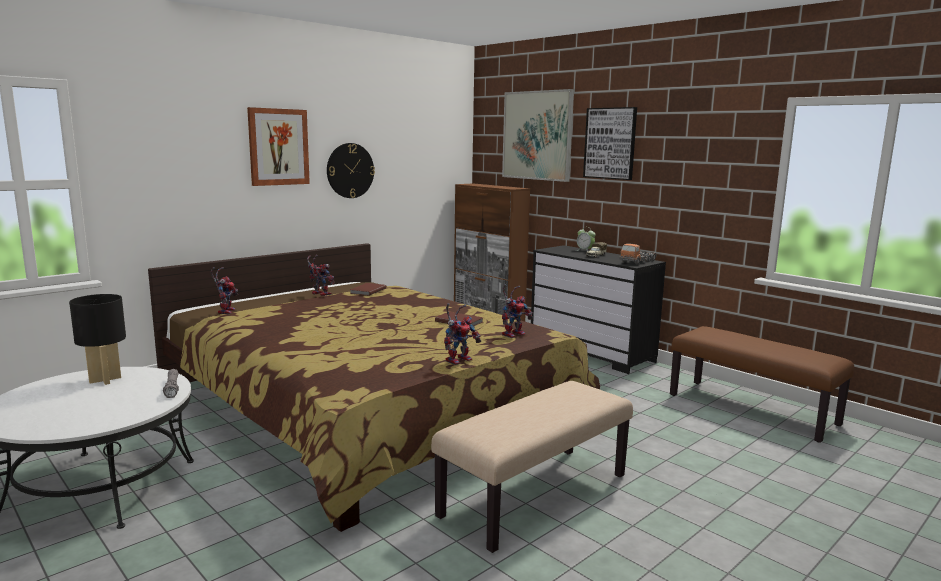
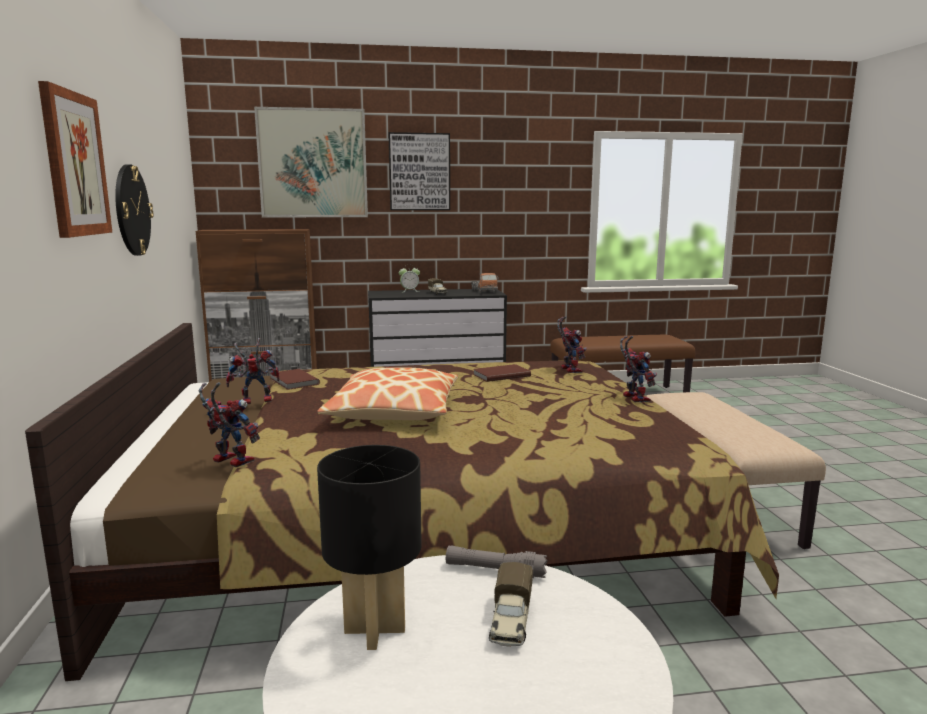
camera: 55 degrees left, 0 degrees up
none -> pillow [317,367,458,420]
none -> toy truck [489,562,533,647]

